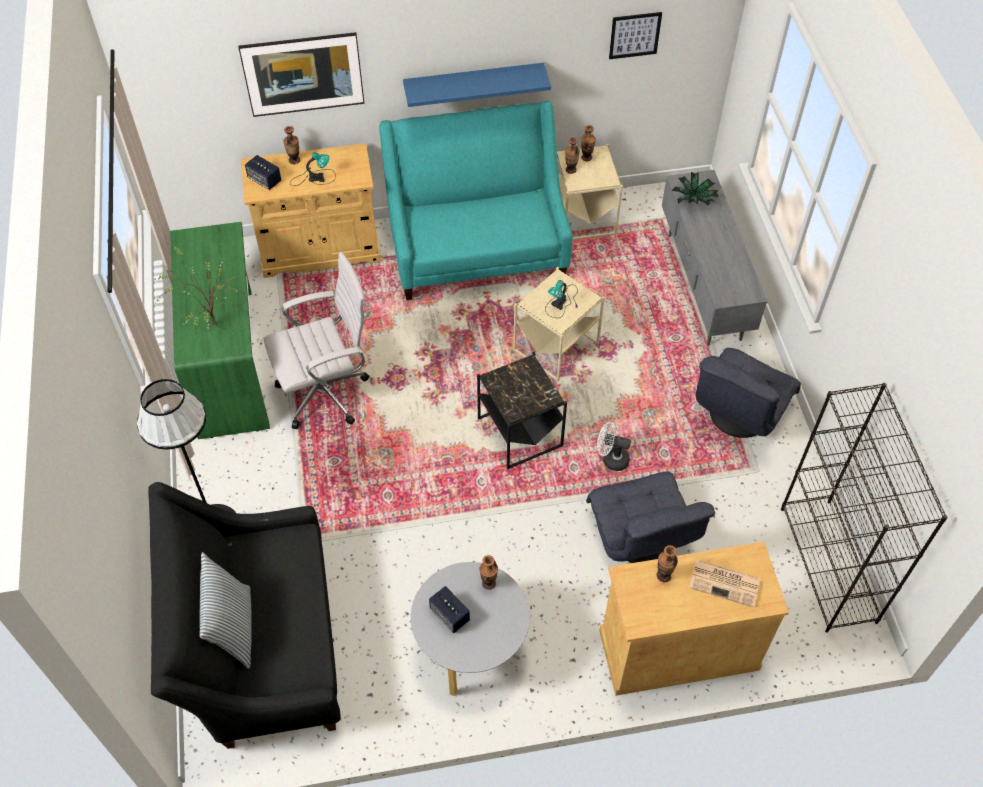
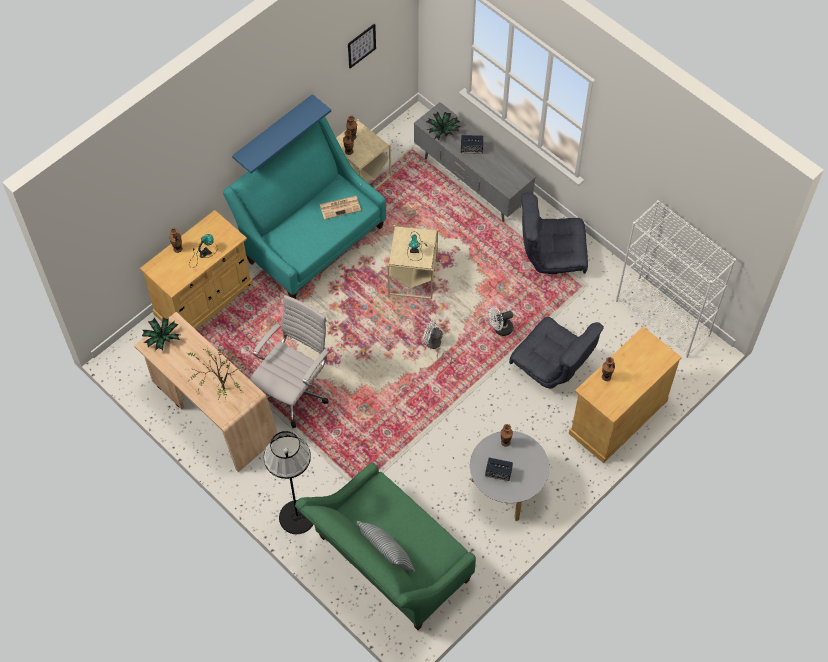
camera: 35 degrees left, 5 degrees up
black sofa [148,482,341,749] -> green sofa [295,463,476,630]
green desk [170,222,270,439] -> beige desk [134,312,277,472]
picture [238,32,365,117] -> none
speaker [245,155,281,190] -> speaker moved to [461,135,483,154]
black side table [477,352,567,469] -> white fan [422,318,452,363]
newspaper [689,560,761,607] -> newspaper moved to [320,196,361,220]
grey armchair [695,348,801,438] -> grey armchair turned 90 degrees clockwise [521,192,588,274]
black bookcase [781,383,948,633] -> white bookcase [616,200,736,358]
none -> potted plant [142,318,180,350]

